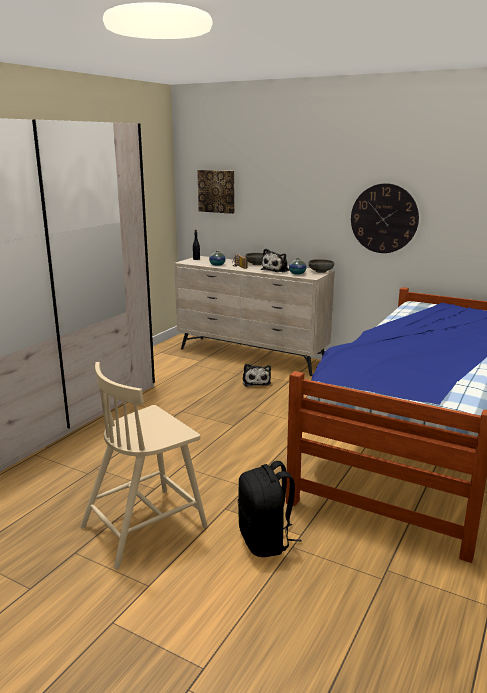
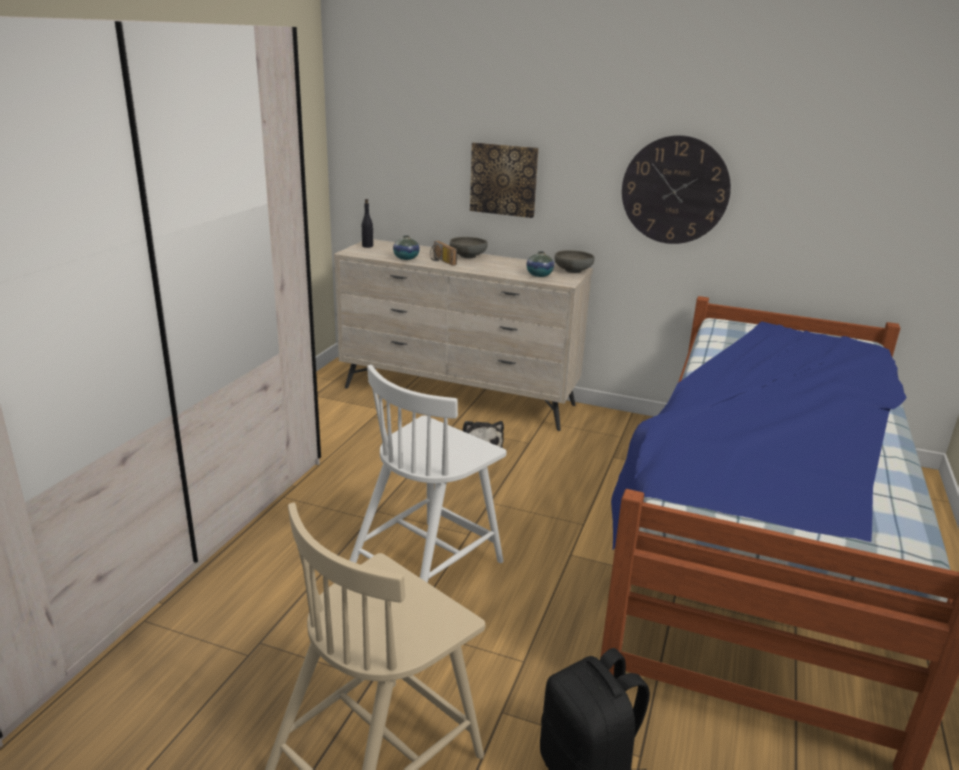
camera: 10 degrees left, 5 degrees up
picture [198,170,234,214] -> picture moved to [470,142,539,218]
plush toy [261,249,290,272] -> none
none -> white chair [349,365,507,583]

